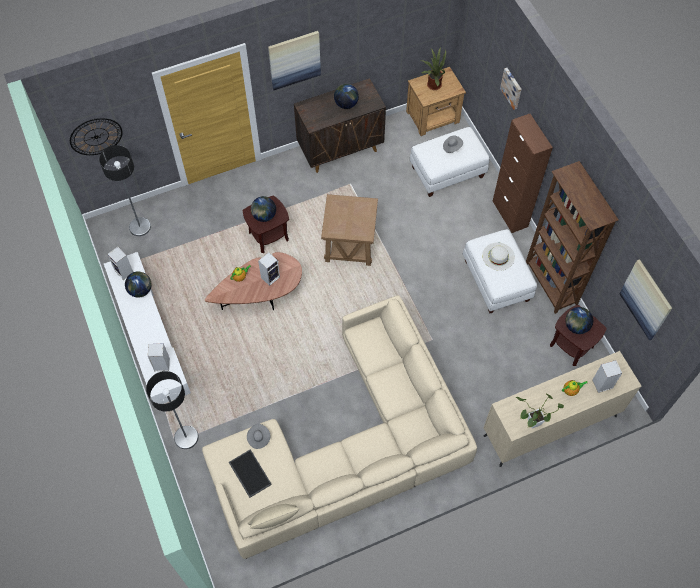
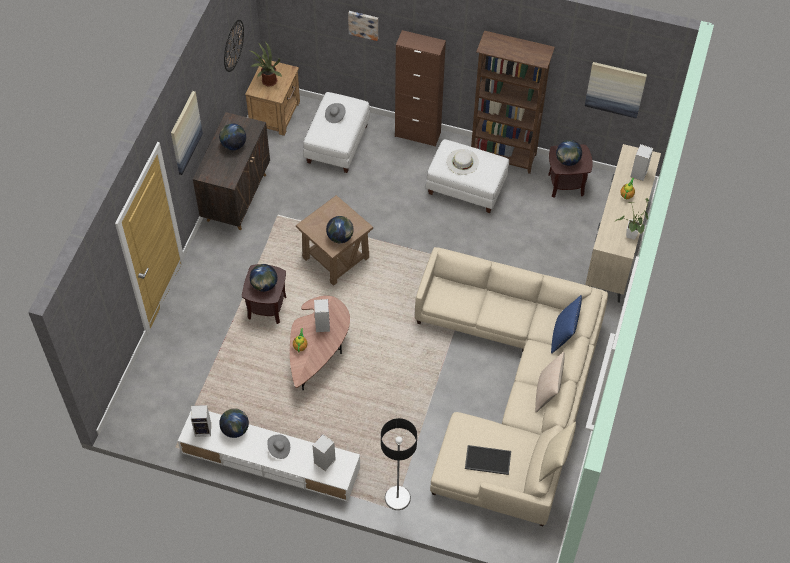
camera: 50 degrees left, 5 degrees down
wall clock [70,118,123,155] -> wall clock moved to [224,20,244,72]
floor lamp [99,145,151,236] -> none
grey hat [247,424,270,449] -> grey hat moved to [267,435,290,459]
none -> globe [326,216,354,243]
none -> beige pillow [535,352,565,412]
none -> blue pillow [551,295,582,354]

